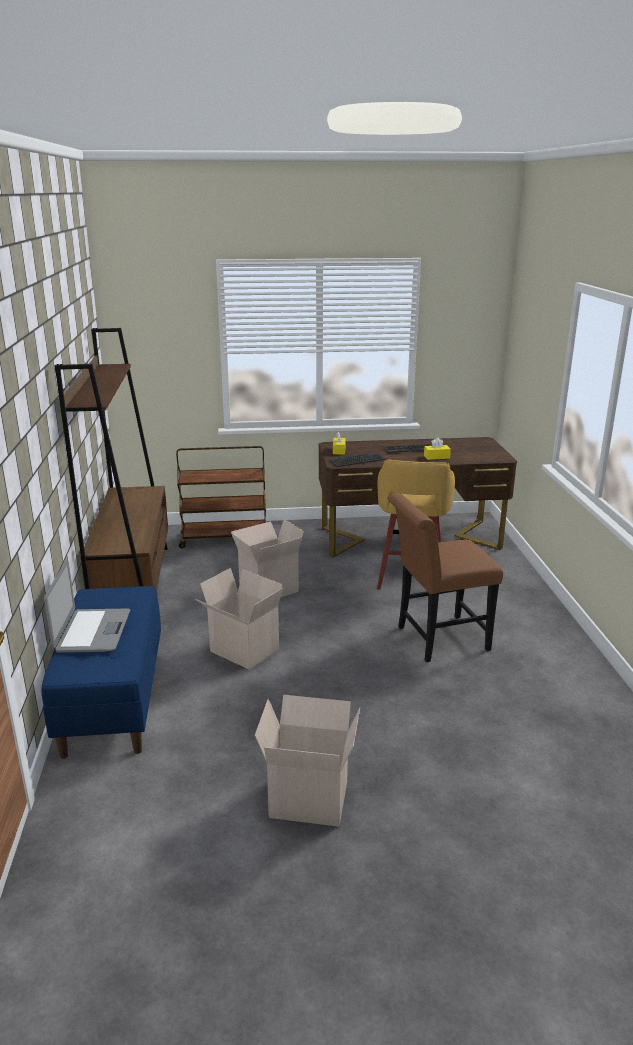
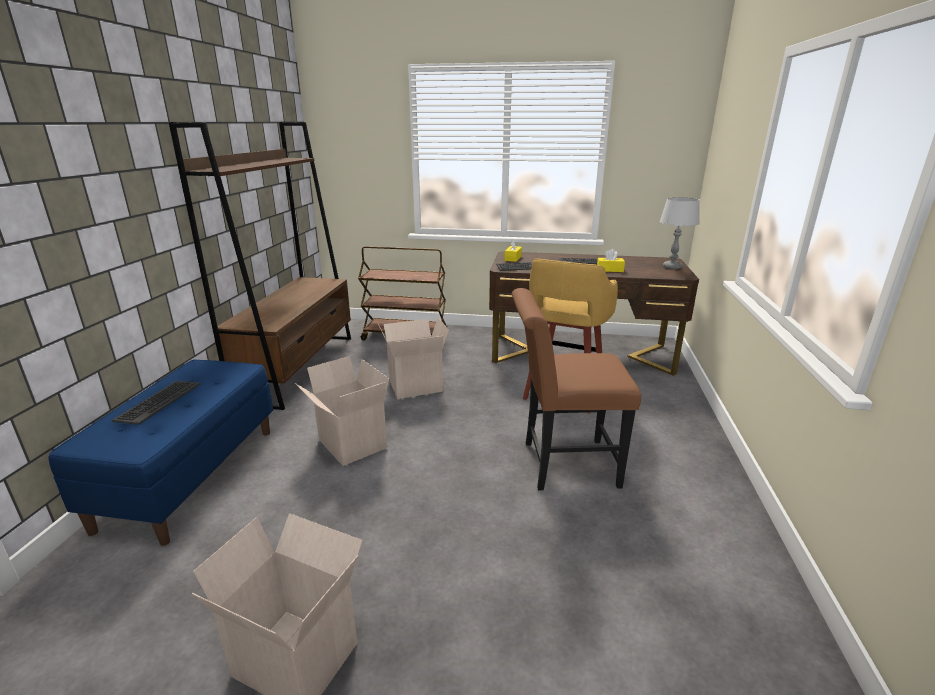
camera: 15 degrees right, 0 degrees up
laptop [44,561,130,653] -> keyboard [112,381,200,425]
none -> grey table lamp [660,197,700,269]

